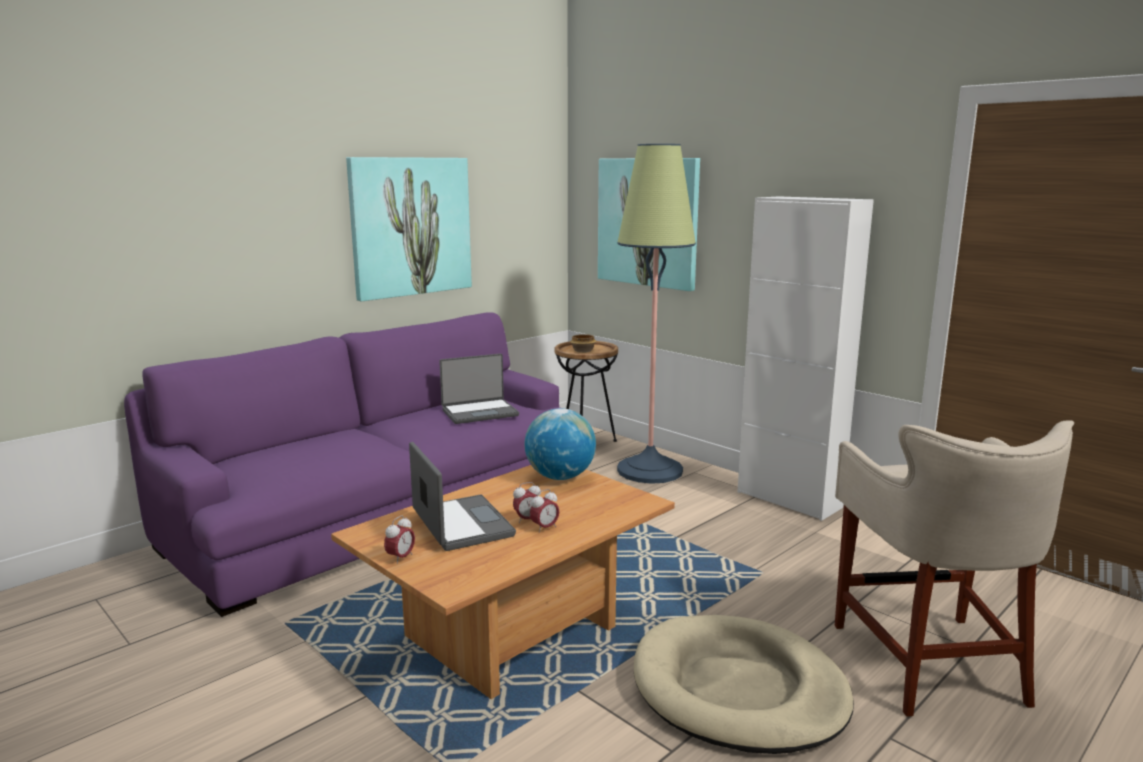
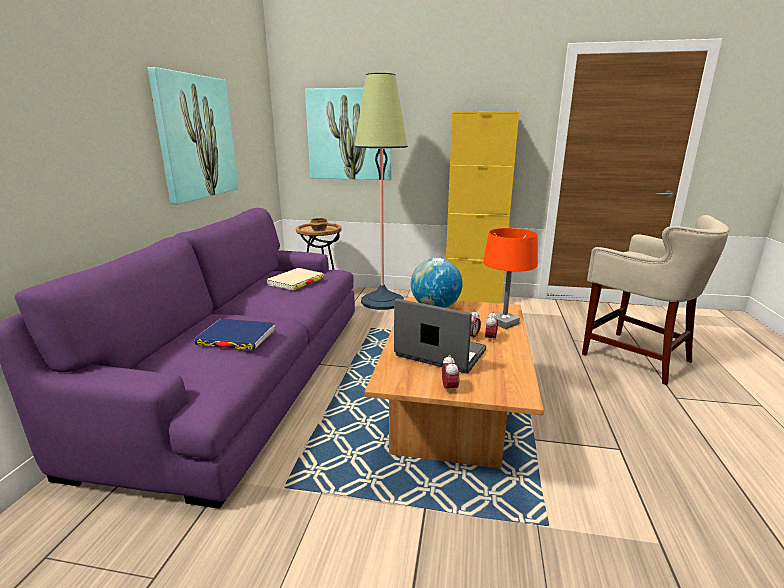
camera: 35 degrees left, 5 degrees up
laptop [439,353,519,424] -> beige book [266,268,324,290]
beige dog bed [634,615,854,754] -> none
white cabinet [738,196,874,521] -> yellow cabinet [446,111,519,303]
none -> blue book [194,319,275,350]
none -> orange table lamp [483,228,538,329]

